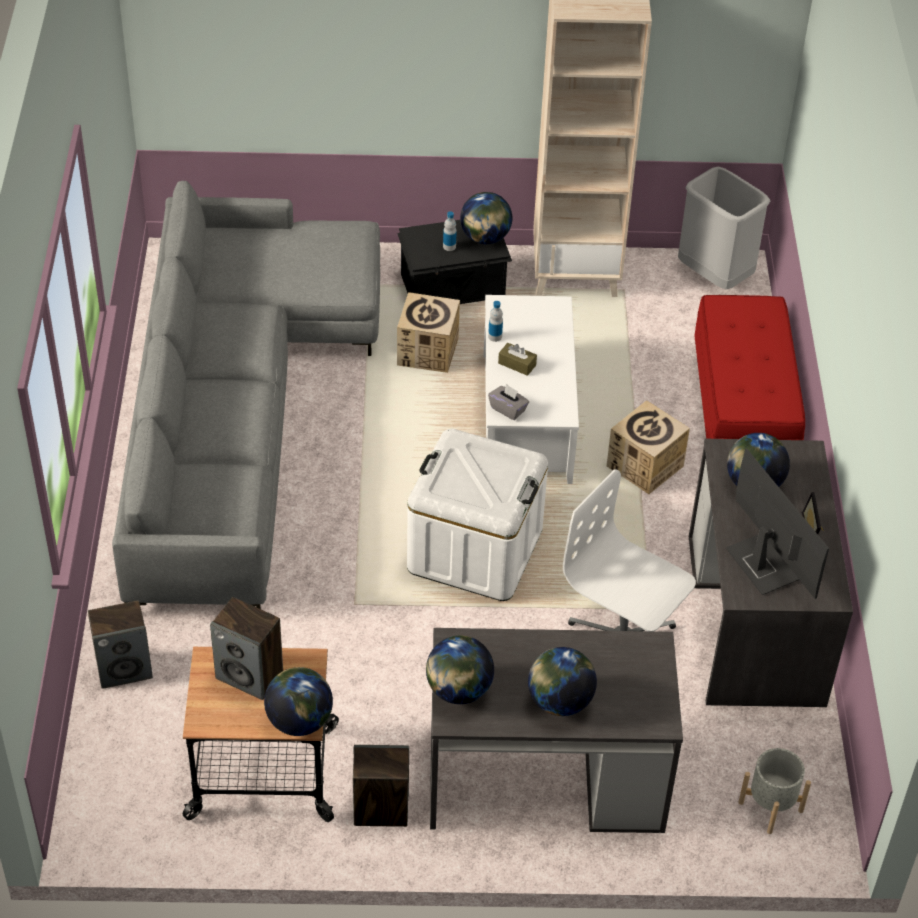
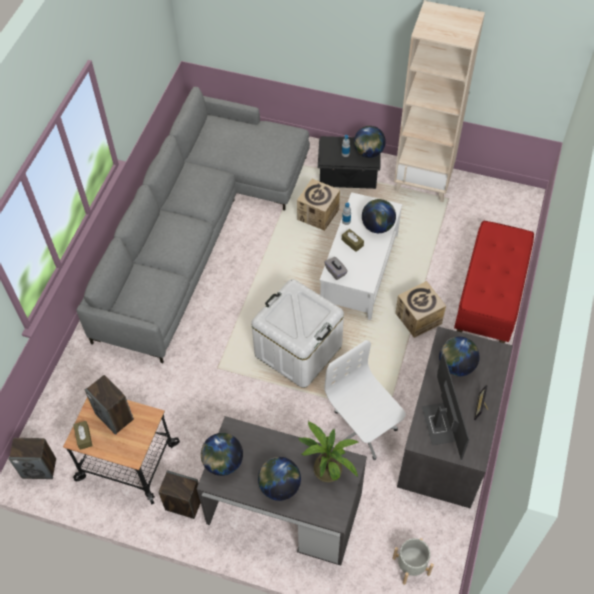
camera: 20 degrees right, 10 degrees up
speaker [88,600,153,689] -> speaker moved to [9,438,56,479]
globe [264,667,333,736] -> globe moved to [362,199,396,233]
grey trash can [678,167,770,289] -> none
none -> brown tissue box [73,421,92,450]
none -> potted plant [298,421,359,482]

